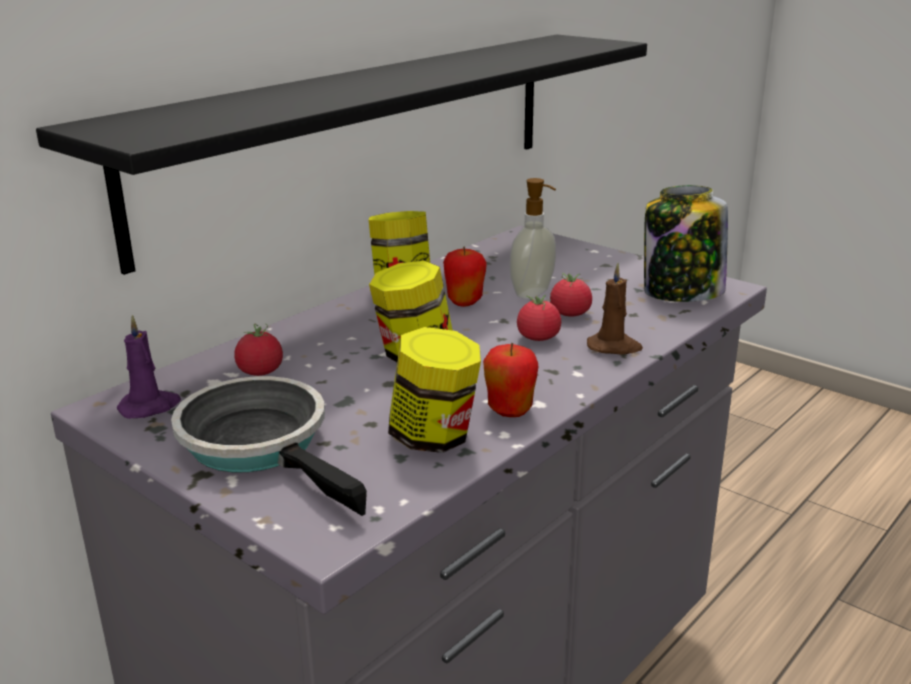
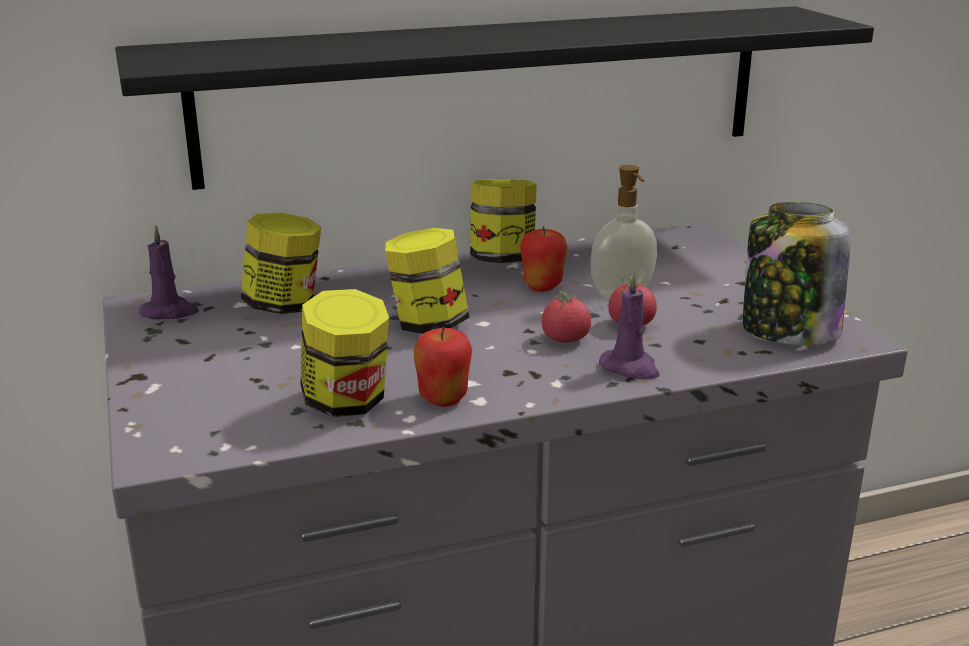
camera: 30 degrees right, 0 degrees up
frying pan [171,376,367,516] -> none
tomato [234,324,283,376] -> jar [241,213,321,314]
brown candle [587,263,643,355] -> purple candle [599,272,660,379]

